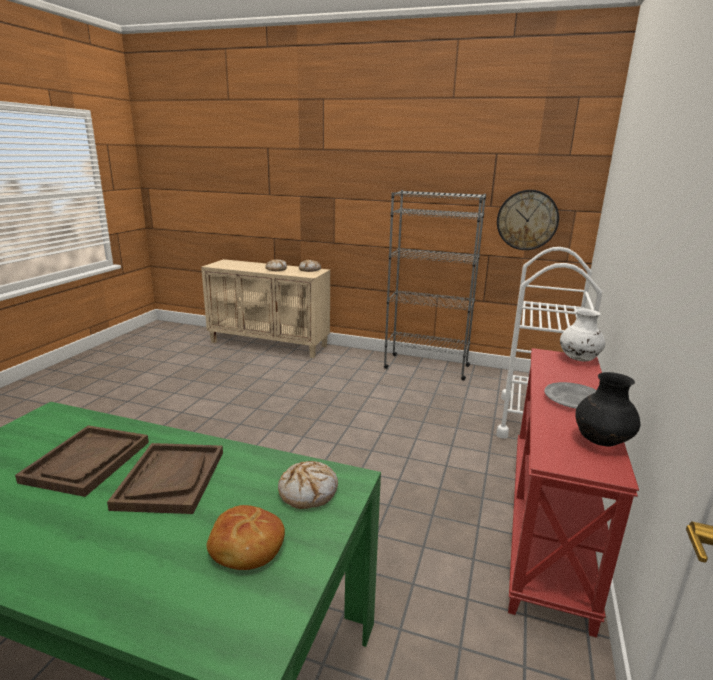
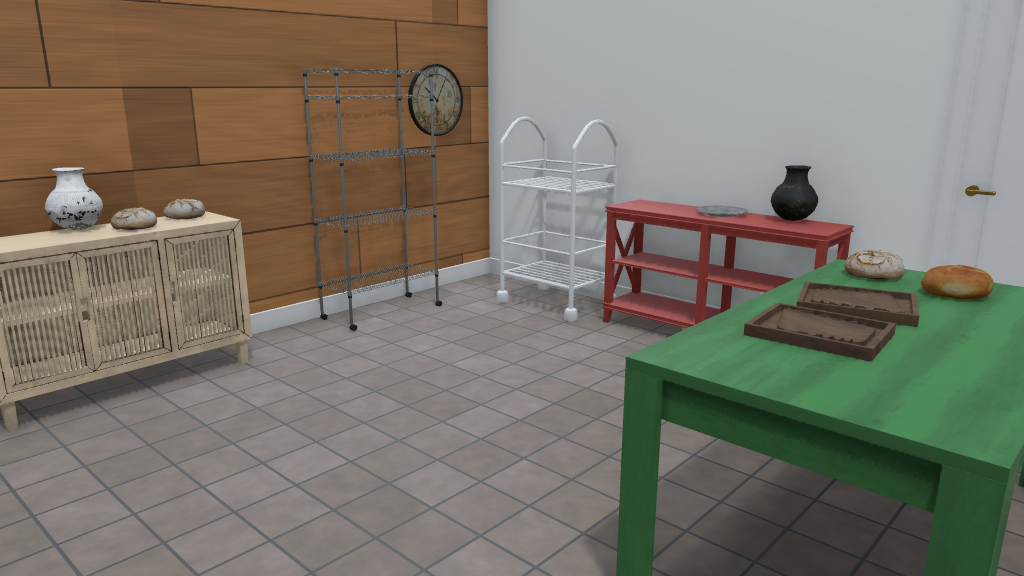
camera: 65 degrees left, 5 degrees down
white vase [560,308,605,361] -> white vase moved to [45,168,103,230]

